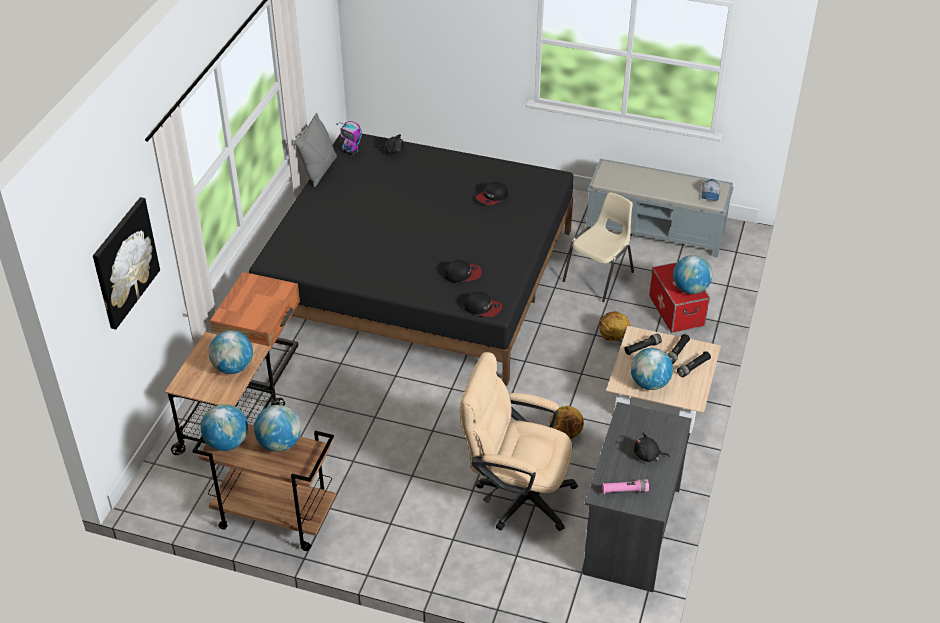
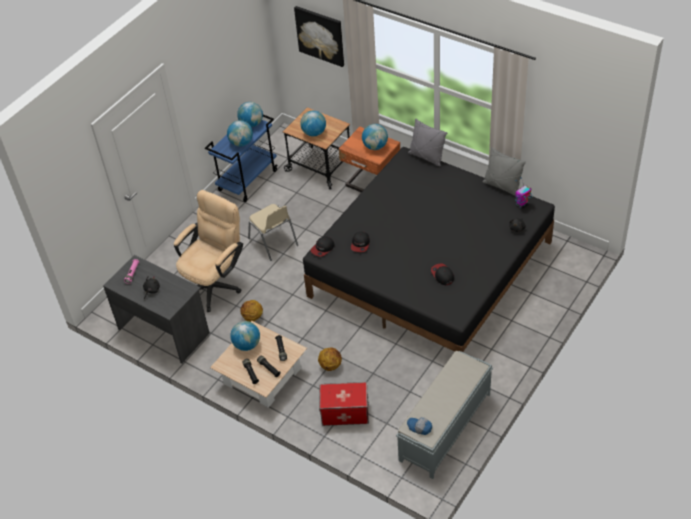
camera: 110 degrees right, 5 degrees up
brown cart [192,424,336,551] -> blue cart [205,115,277,202]
beige chair [563,192,634,302] -> beige chair moved to [248,204,298,261]
globe [673,255,713,294] -> globe moved to [362,124,388,150]
none -> grey pillow [408,119,447,166]

